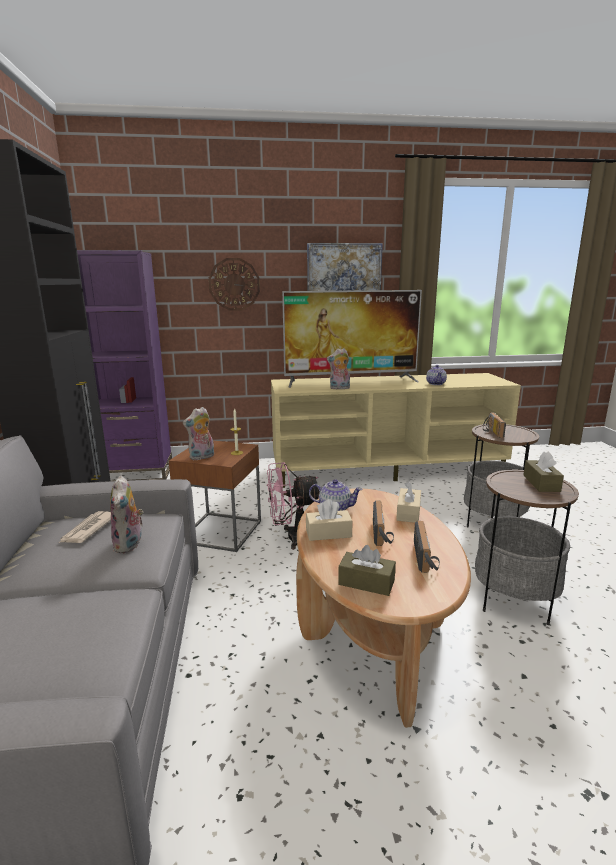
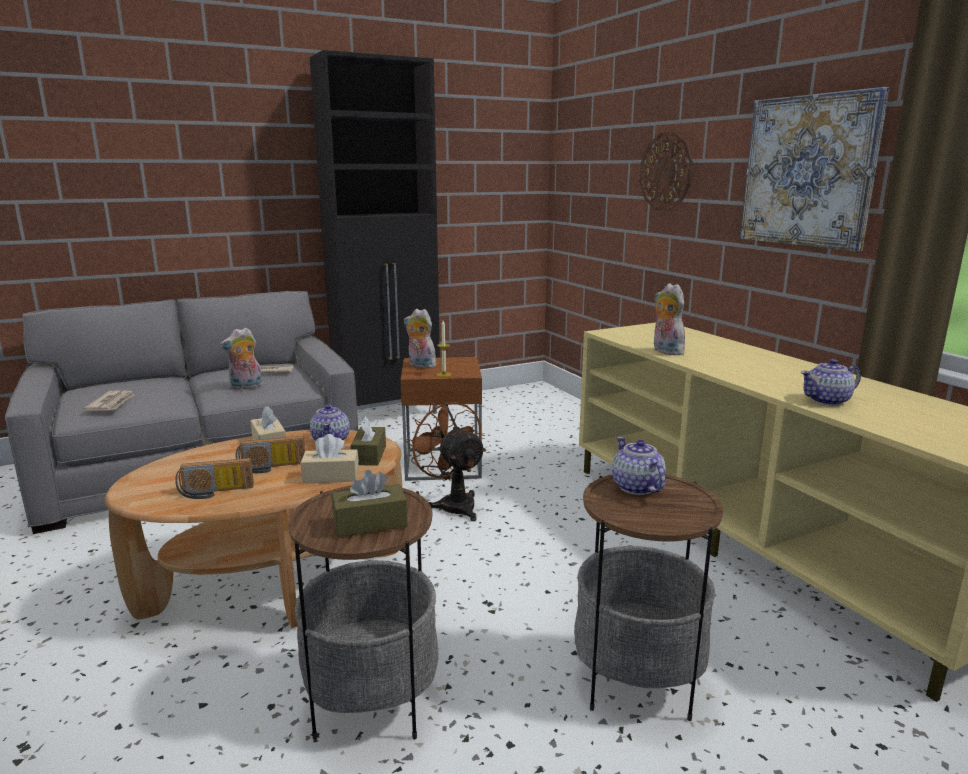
camera: 70 degrees right, 0 degrees up
purple bookcase [77,250,172,481] -> none
pink fan [267,462,321,550] -> brown fan [405,399,486,521]
television [282,290,422,388] -> none
brown tissue box [338,545,396,596] -> brown tissue box moved to [350,416,386,465]
radio [483,413,506,438] -> teapot [612,437,666,495]
none -> newspaper [83,390,134,411]

